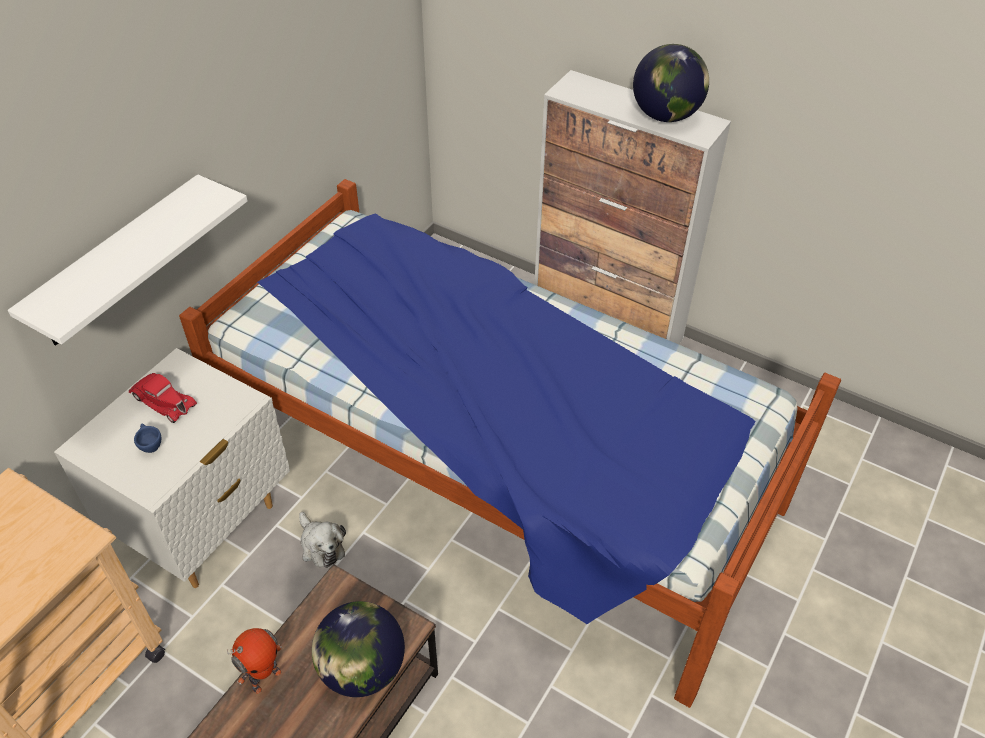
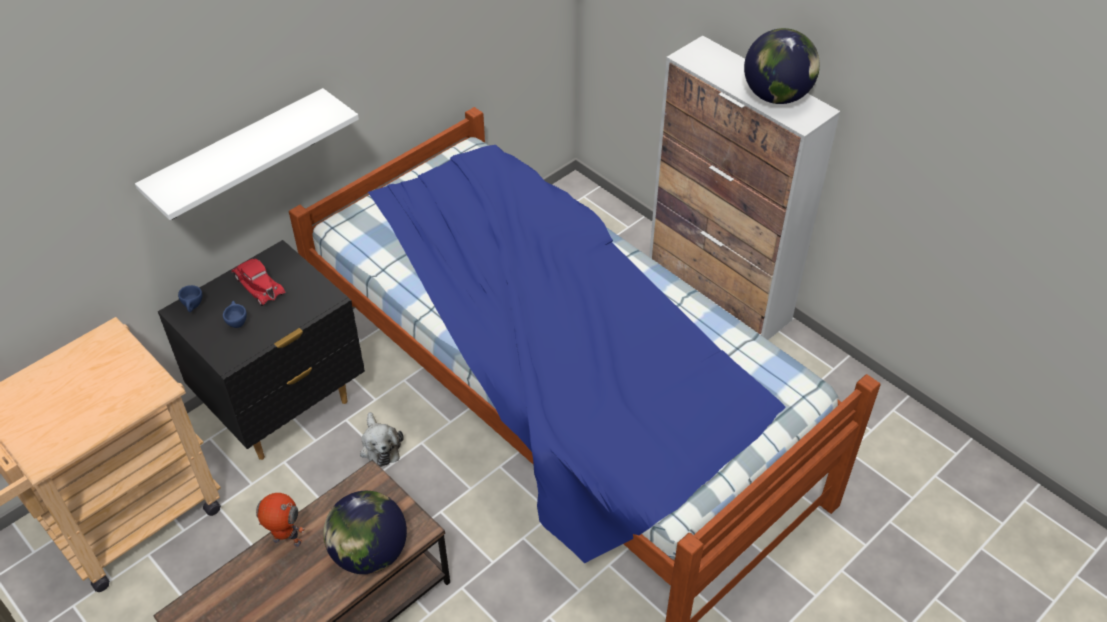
camera: 15 degrees right, 0 degrees up
white nightstand [54,348,290,588] -> black nightstand [158,240,365,460]
toy robot [227,628,282,694] -> toy robot turned 135 degrees counterclockwise [256,493,304,547]
none -> blue cup [178,285,202,312]

